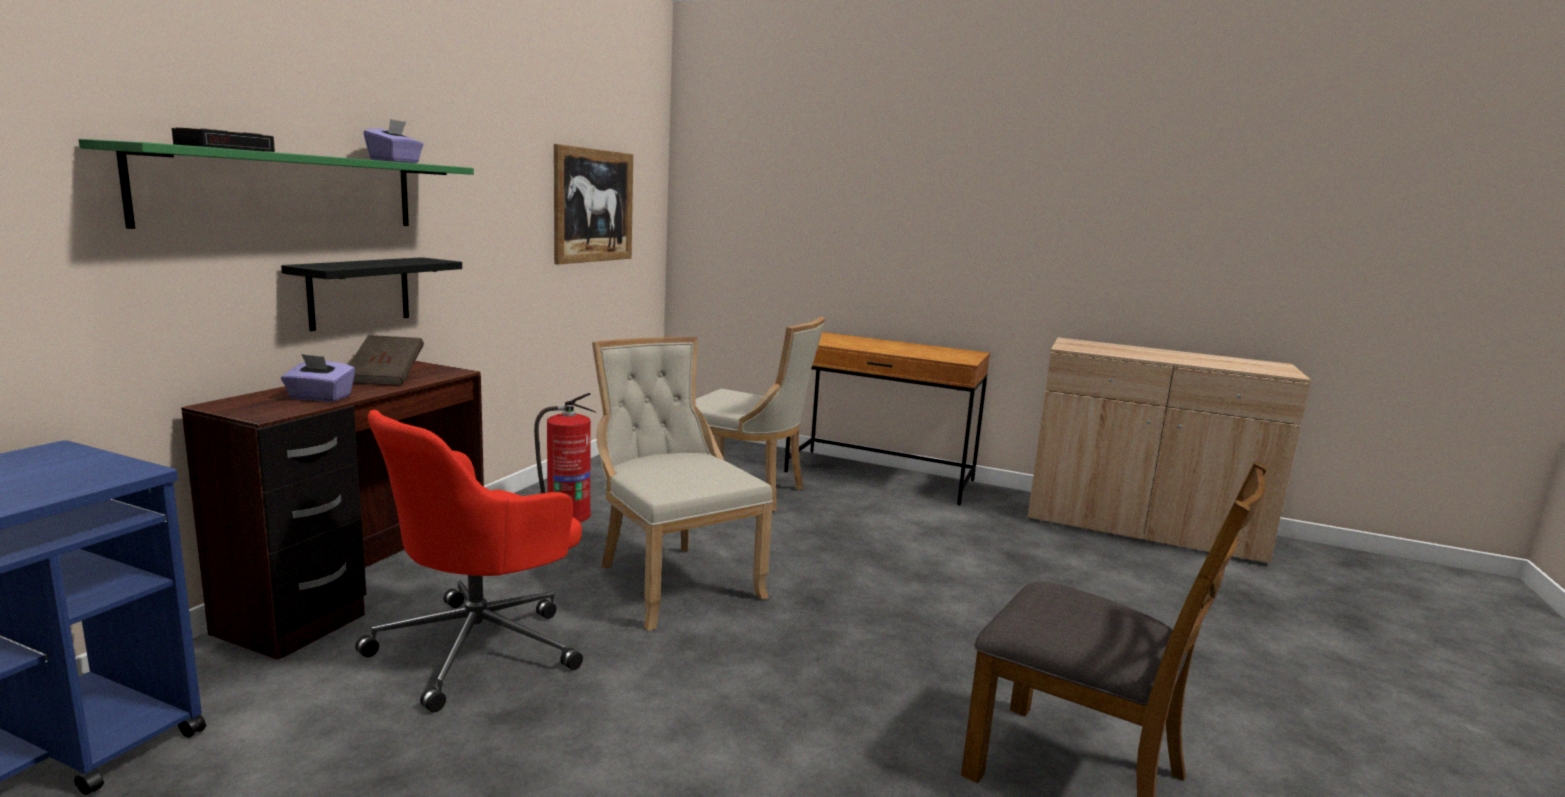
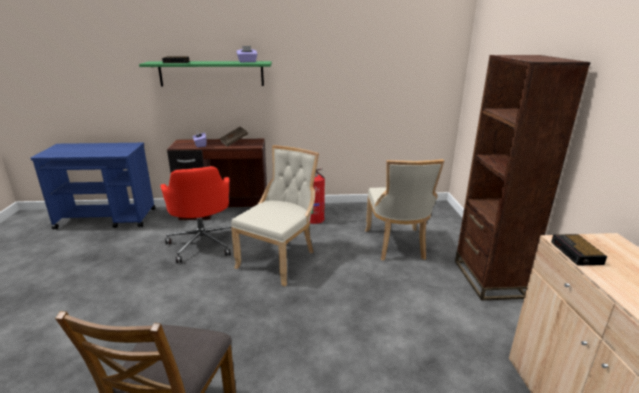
camera: 65 degrees right, 10 degrees up
black shelf [281,257,462,331] -> none
red office chair [355,410,583,712] -> red office chair turned 120 degrees counterclockwise [160,166,231,263]
picture [554,144,633,265] -> none
brown desk [784,332,990,505] -> brown bookcase [455,55,591,301]
none -> alarm clock [551,234,607,266]

